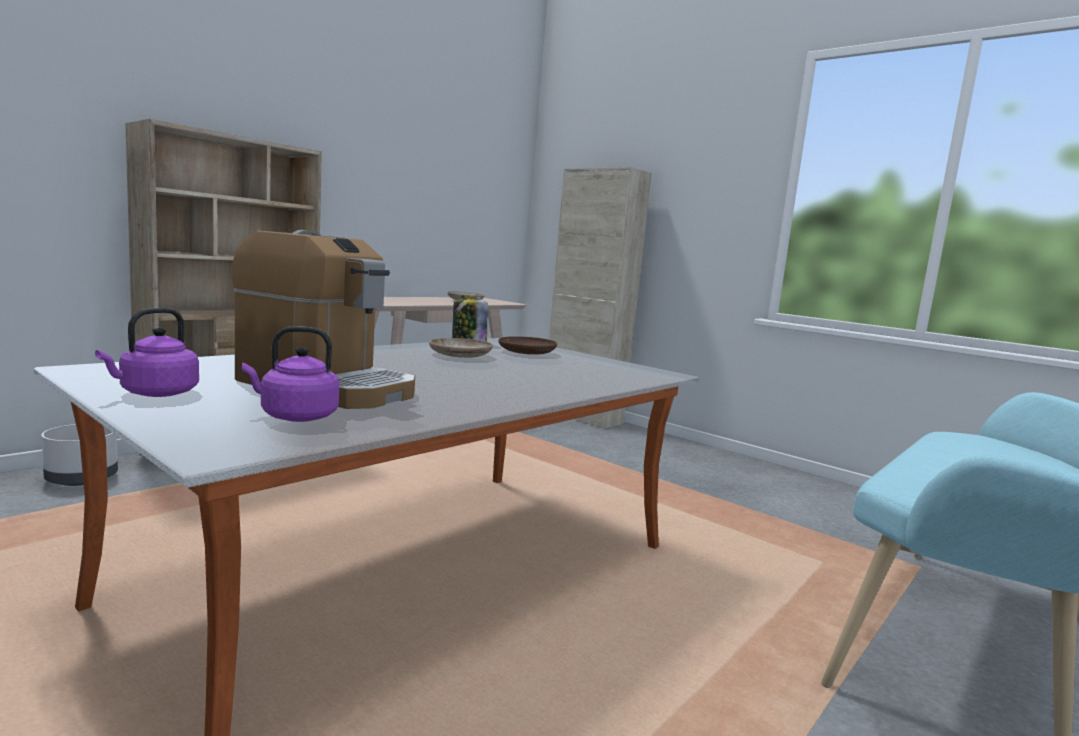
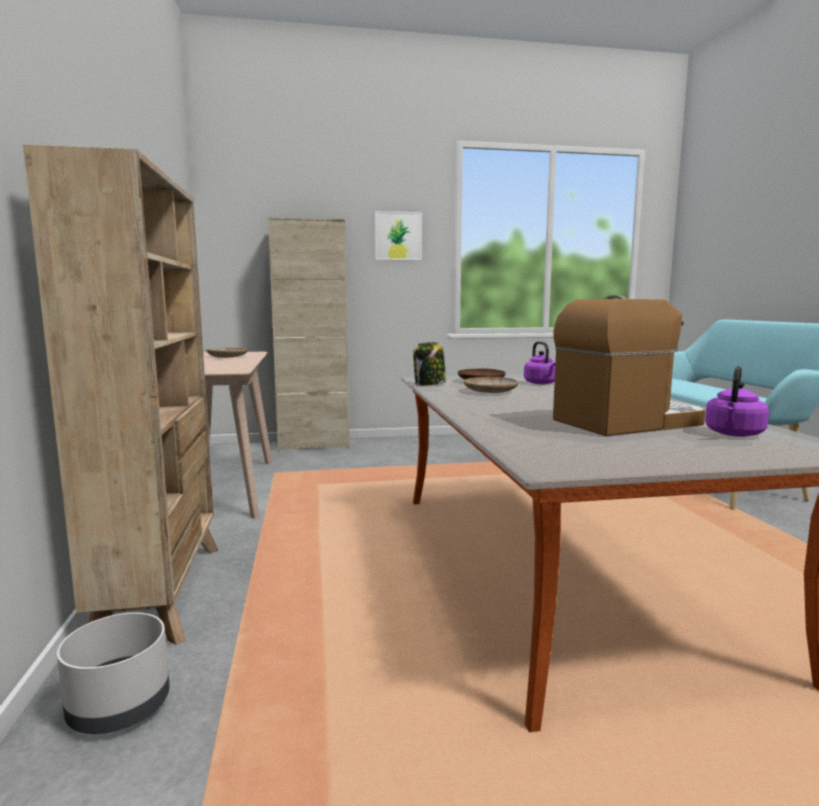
camera: 50 degrees left, 0 degrees up
purple kettle [95,308,199,397] -> purple kettle moved to [524,341,555,384]
none -> picture [375,211,422,260]

